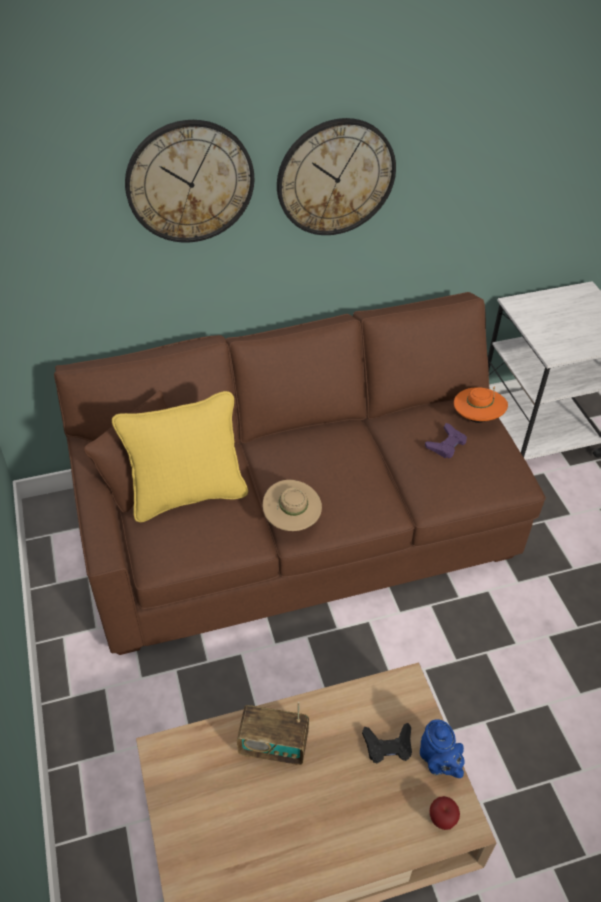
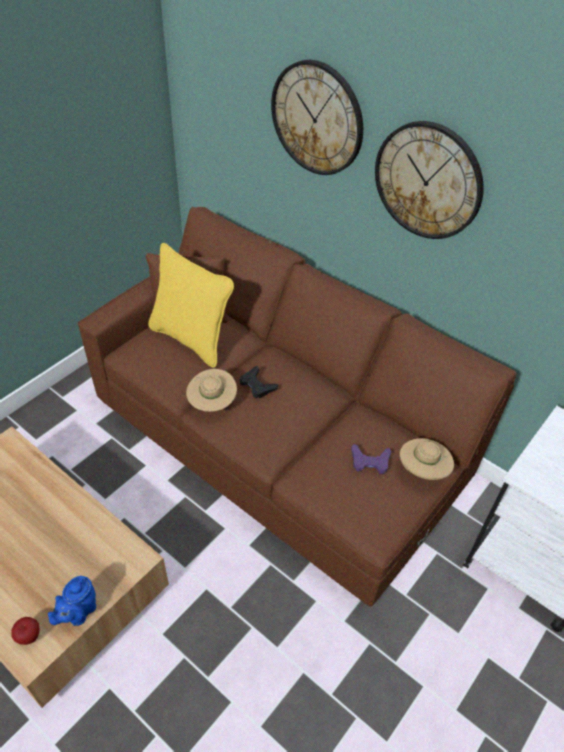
camera: 55 degrees right, 0 degrees up
radio [237,701,309,765] -> none
black game controller [362,723,412,763] -> black game controller moved to [240,366,278,399]
orange hat [454,386,508,423] -> beige hat [400,438,454,480]

